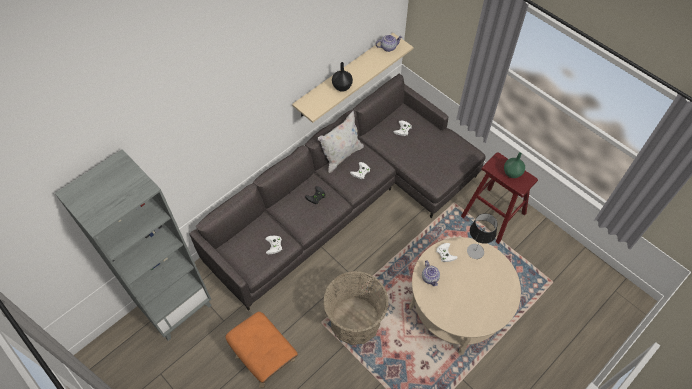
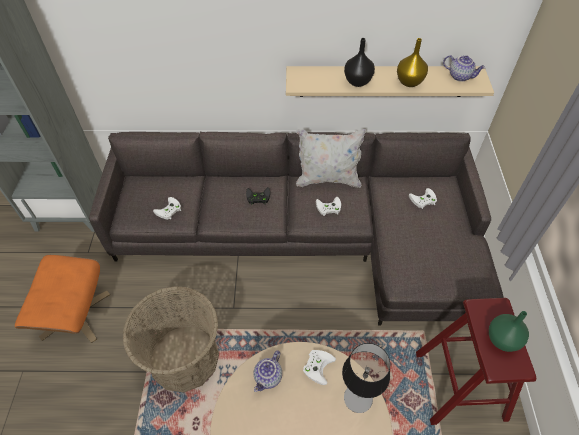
camera: 45 degrees right, 5 degrees down
none -> yellow vase [397,38,428,87]

